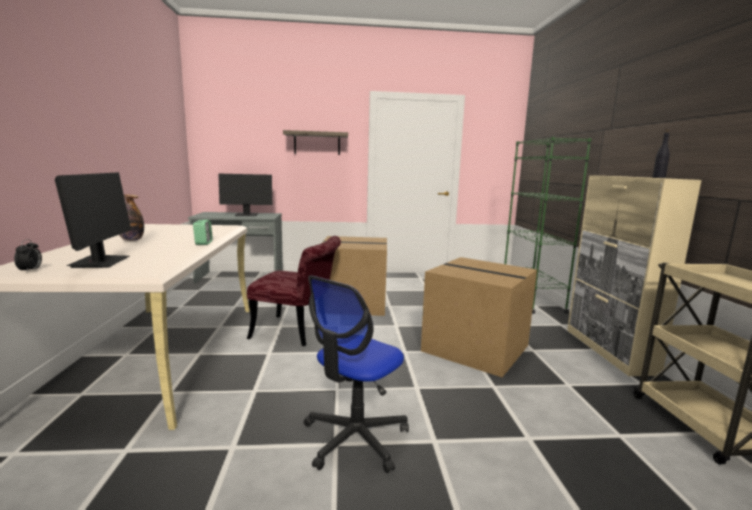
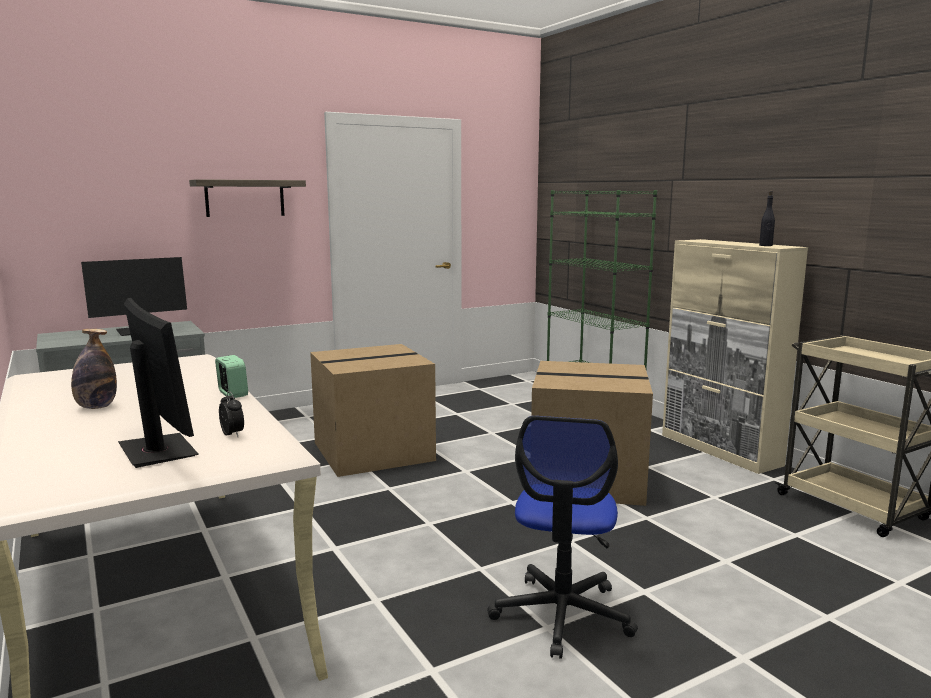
camera: 25 degrees left, 0 degrees up
alarm clock [14,239,42,272] -> alarm clock moved to [219,391,244,437]
red chair [247,236,341,346] -> none

